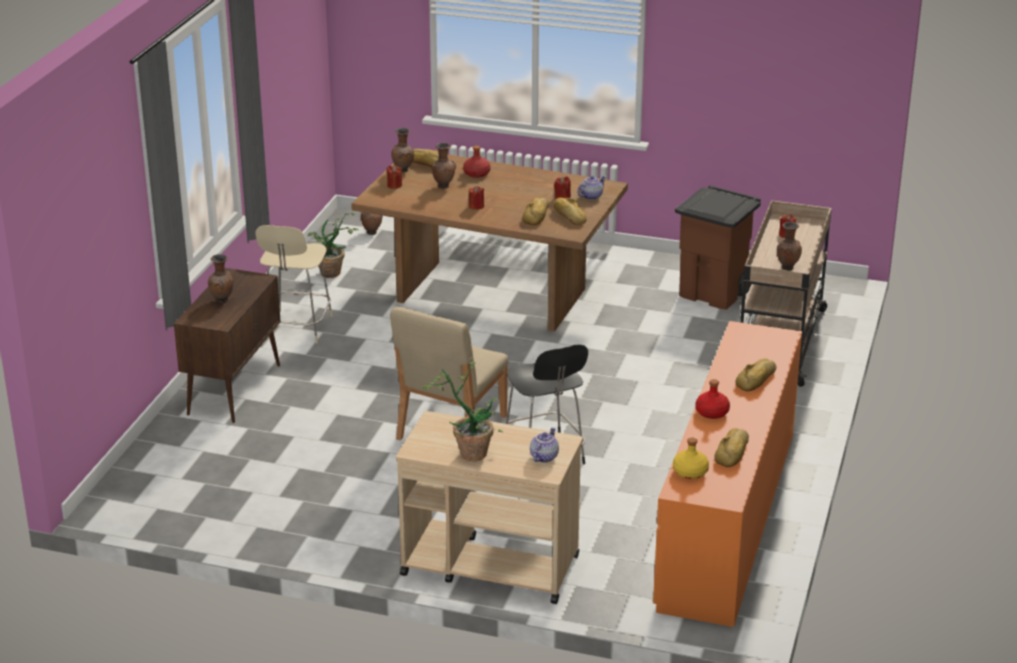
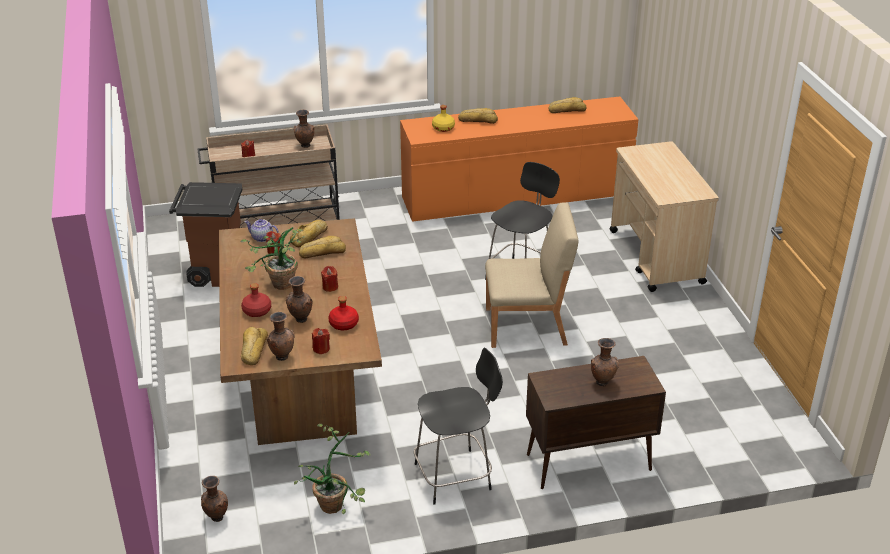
camera: 120 degrees left, 5 degrees up
beige chair [255,225,333,343] -> black chair [414,347,503,505]
potted plant [423,362,504,461] -> potted plant moved to [240,227,305,290]
teapot [530,427,559,462] -> none
yellow bottle [673,437,709,479] -> yellow bottle moved to [432,105,455,132]
red bottle [696,379,730,419] -> red bottle moved to [328,296,359,330]

